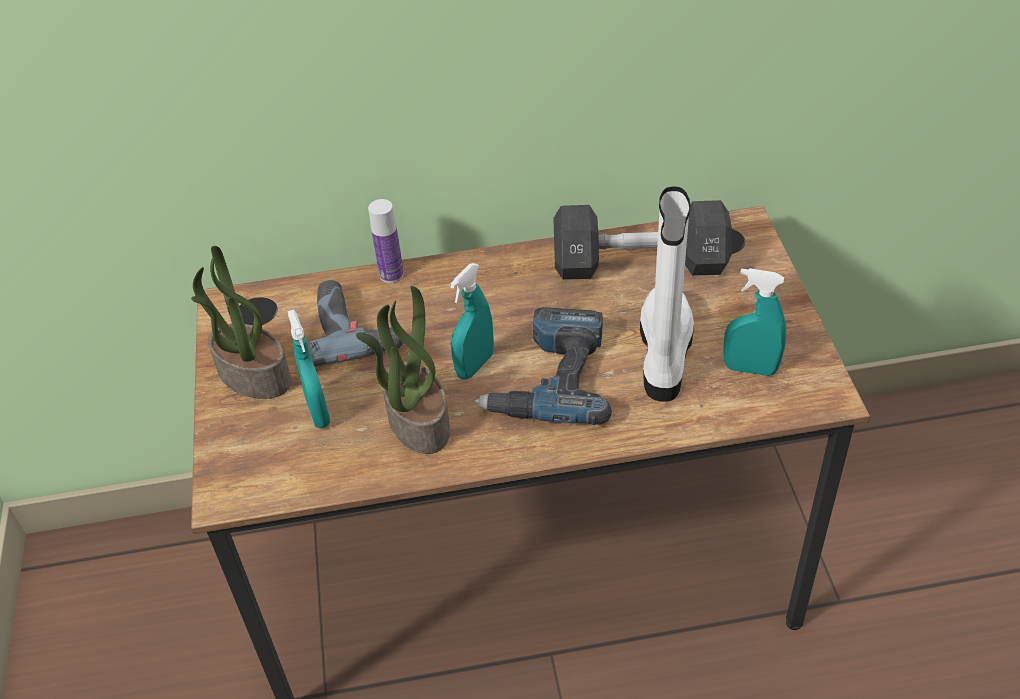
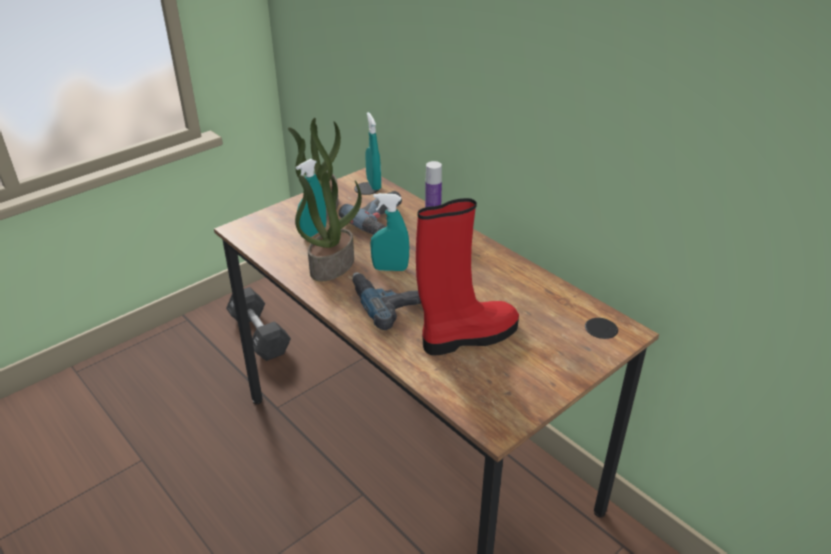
camera: 55 degrees right, 10 degrees down
black dumbbell [553,200,732,280] -> black dumbbell moved to [226,287,291,361]
white boot [640,187,694,402] -> red boot [416,198,519,355]
turquoise spray bottle [723,268,787,376] -> turquoise spray bottle moved to [365,112,381,190]

